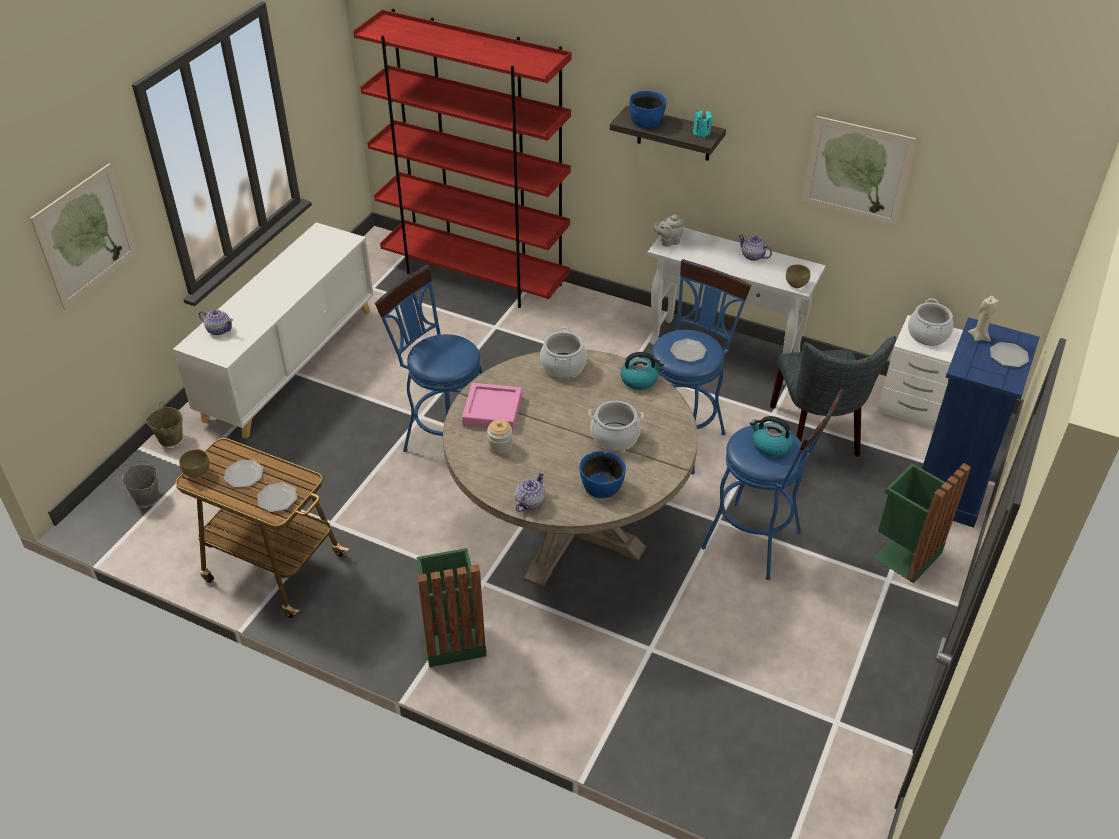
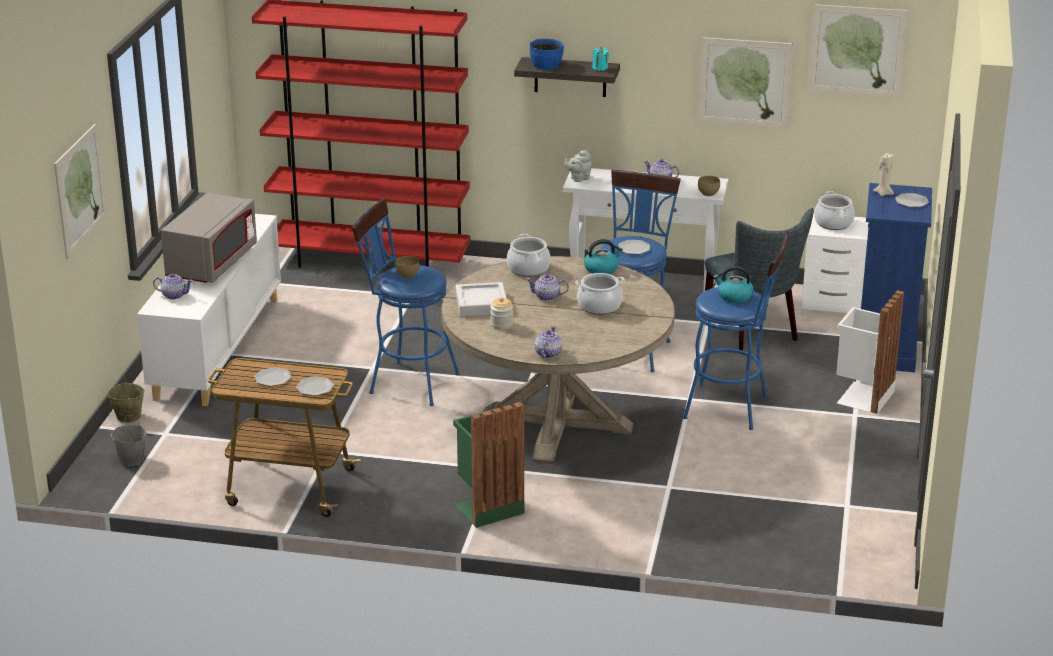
camera: 15 degrees left, 15 degrees down
brown bowl [179,450,209,478] -> brown bowl moved to [395,256,420,279]
pink tray [462,383,522,431] -> grey tray [456,282,506,317]
blue bowl [579,451,626,498] -> none
green trash can [873,463,971,583] -> white trash can [836,290,904,414]
none -> grey microwave [161,193,257,283]
none -> teapot [526,274,569,301]
none -> picture [808,4,908,97]

